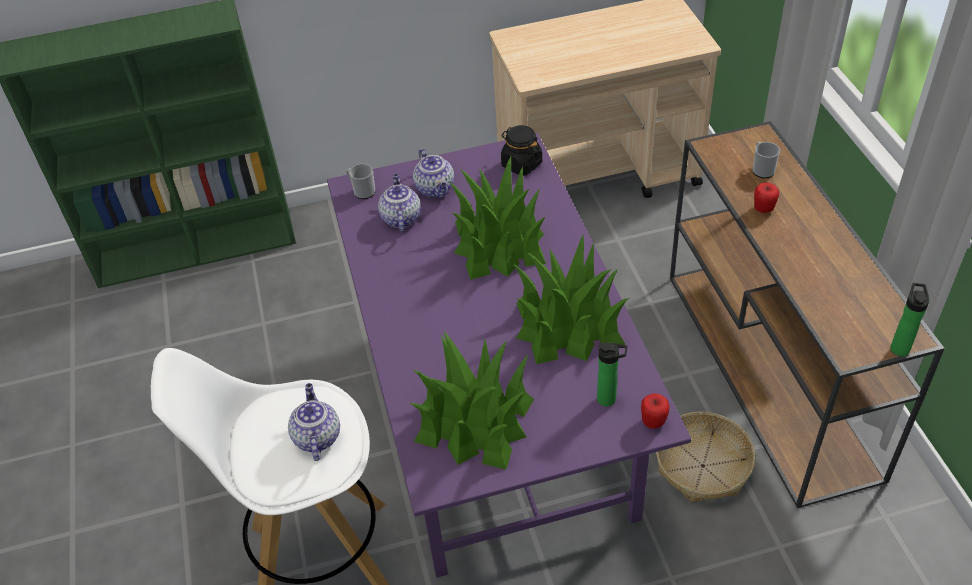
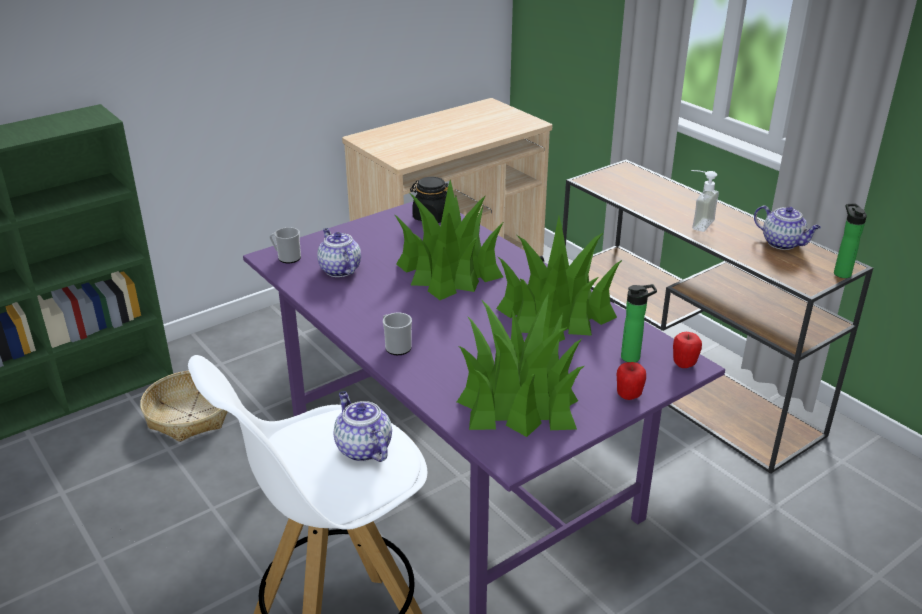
camera: 25 degrees left, 15 degrees down
teapot [413,148,454,198] -> teapot moved to [754,205,821,250]
basket [656,412,755,502] -> basket moved to [140,371,228,442]
mug [753,142,780,178] -> mug moved to [383,312,412,355]
apple [754,183,779,213] -> apple moved to [617,362,646,400]
none -> soap dispenser [691,170,719,232]

